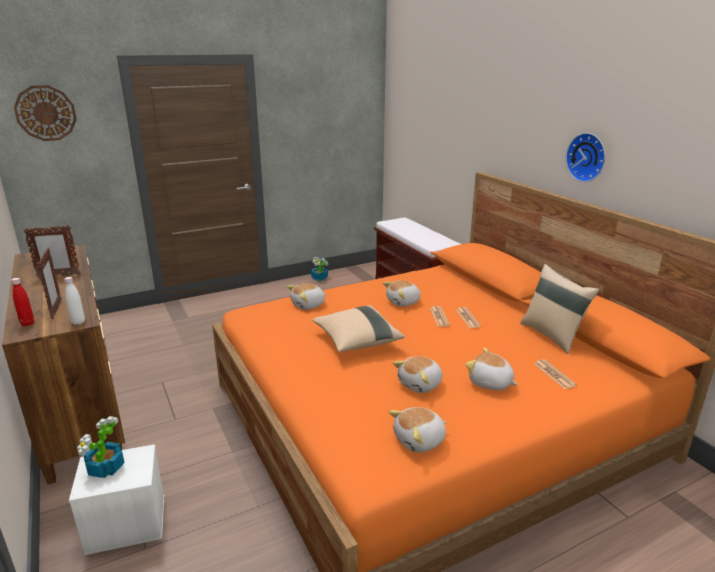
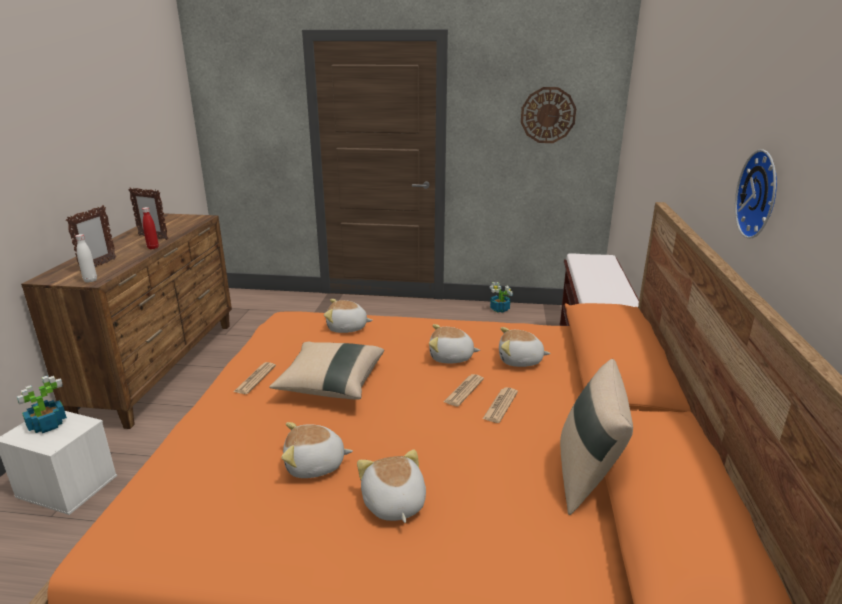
camera: 35 degrees right, 0 degrees up
red bottle [11,278,34,326] -> red bottle moved to [142,207,159,249]
wall clock [14,85,77,141] -> wall clock moved to [521,87,576,143]
plush toy [389,407,446,453] -> plush toy moved to [499,327,550,367]
newspaper [534,359,577,389] -> newspaper moved to [234,362,276,394]

